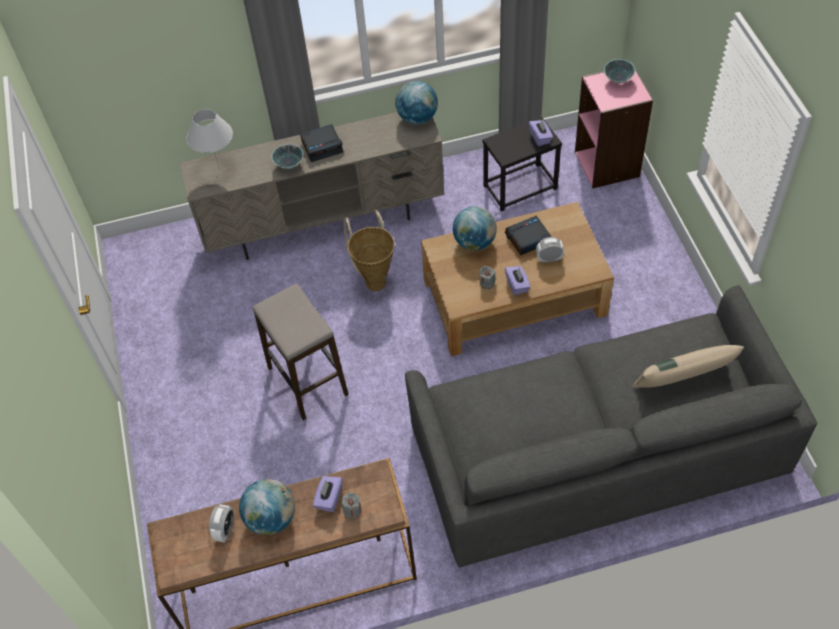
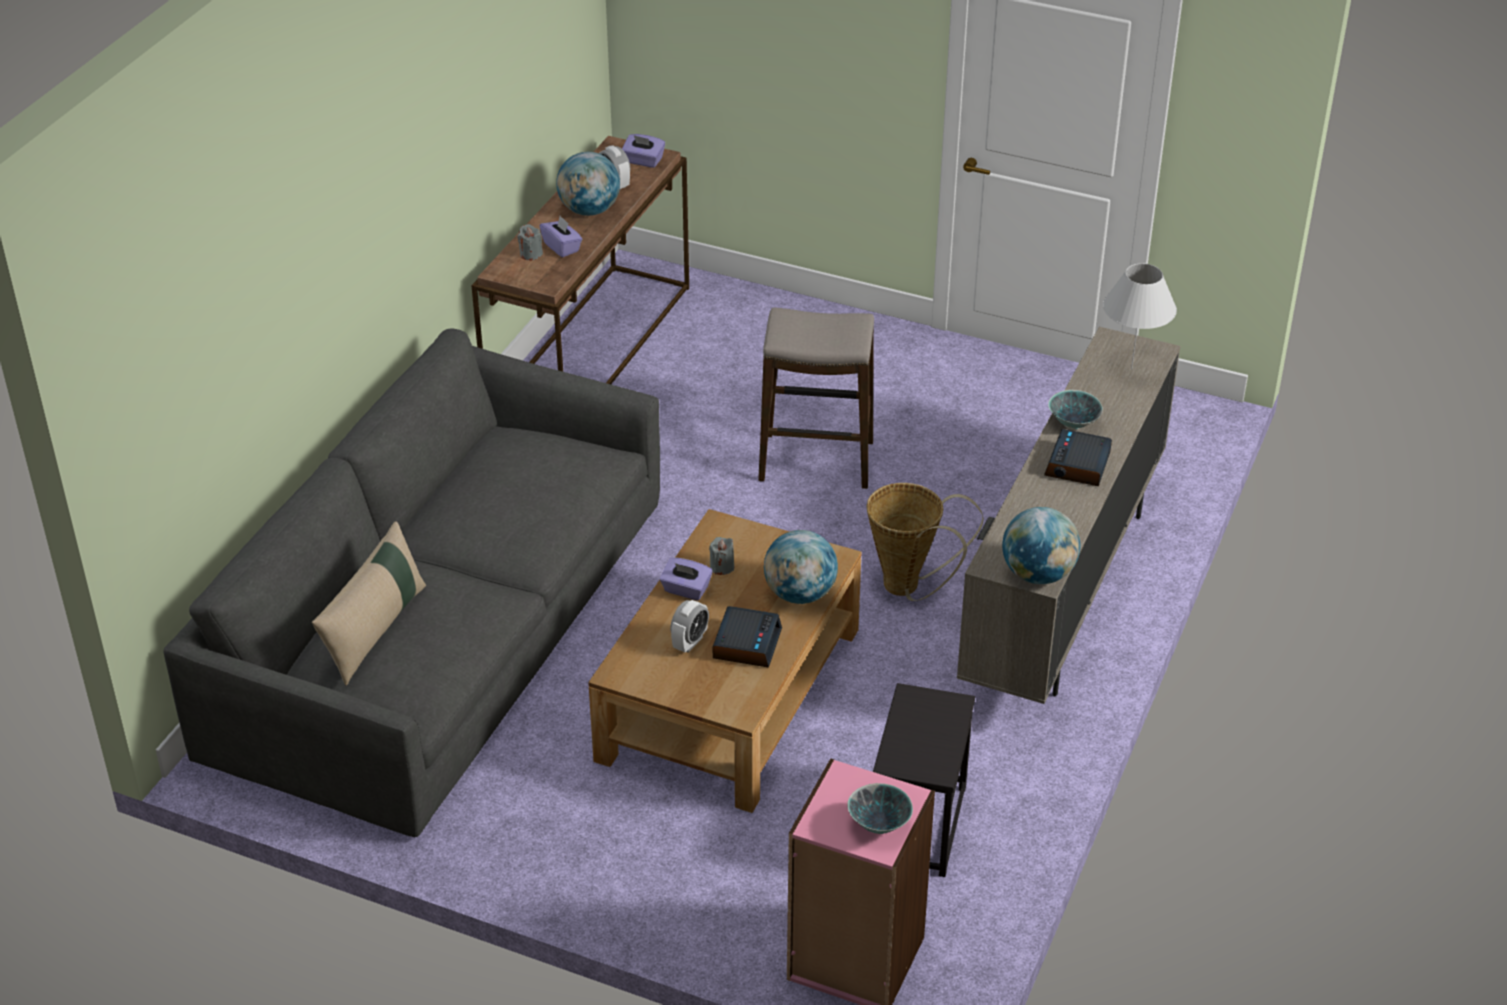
camera: 125 degrees right, 15 degrees down
purple tissue box [529,120,553,146] -> purple tissue box moved to [622,134,665,168]

